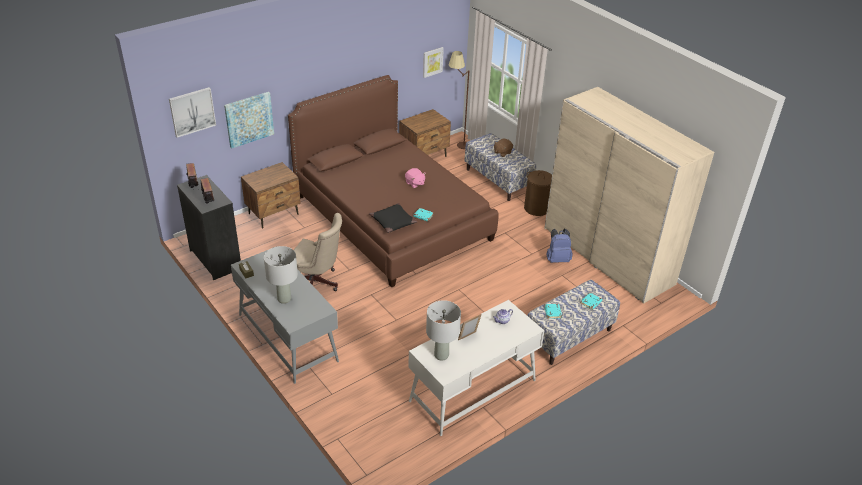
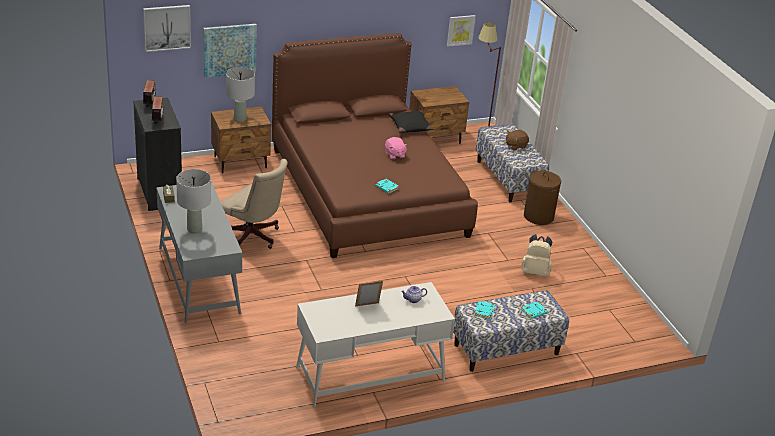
camera: 15 degrees right, 5 degrees down
black pillow [369,203,418,233] -> black pillow moved to [388,110,434,133]
grey table lamp [426,300,461,361] -> grey table lamp moved to [226,67,255,122]
beige wardrobe [544,87,714,304] -> none
blue backpack [546,229,573,263] -> beige backpack [521,234,553,277]

